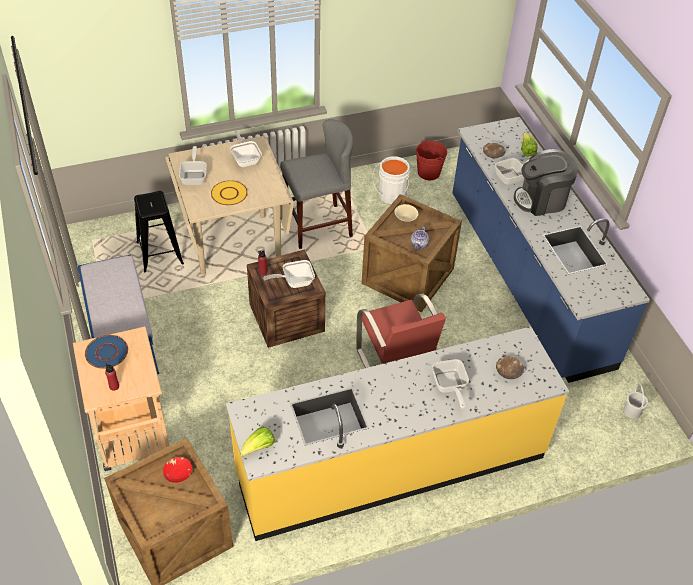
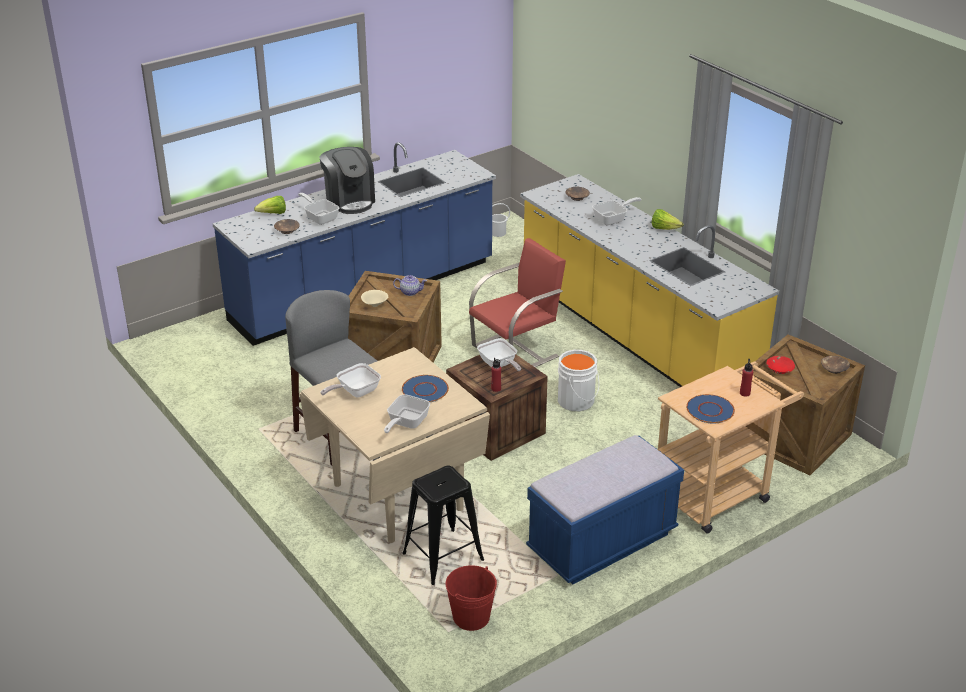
camera: 105 degrees left, 15 degrees down
frying pan [179,146,207,185] -> frying pan turned 45 degrees counterclockwise [384,394,430,433]
yellow plate [211,180,248,205] -> blue plate [402,375,449,402]
lettuce [240,426,275,457] -> lettuce moved to [652,209,684,230]
white bucket [372,156,410,204] -> white bucket moved to [558,350,599,411]
red bucket [416,141,447,180] -> red bucket moved to [446,565,497,631]
none -> brown bowl [821,356,850,374]

